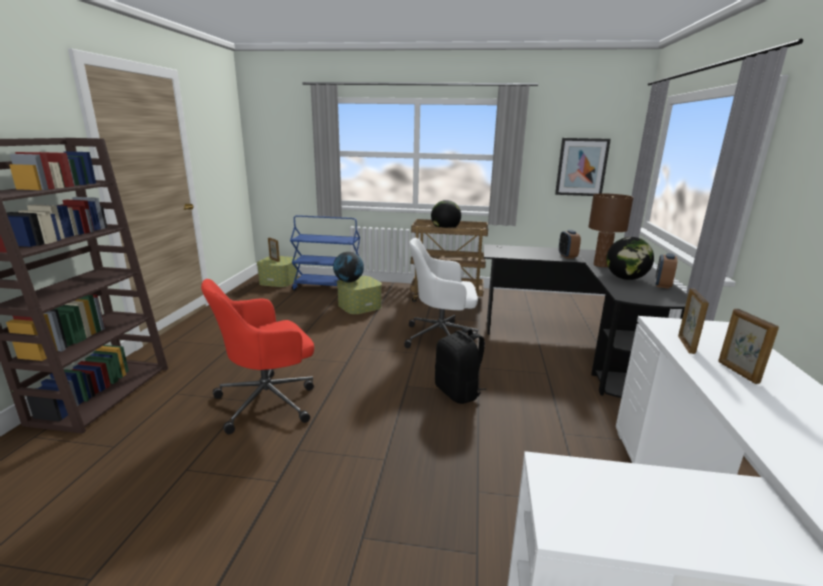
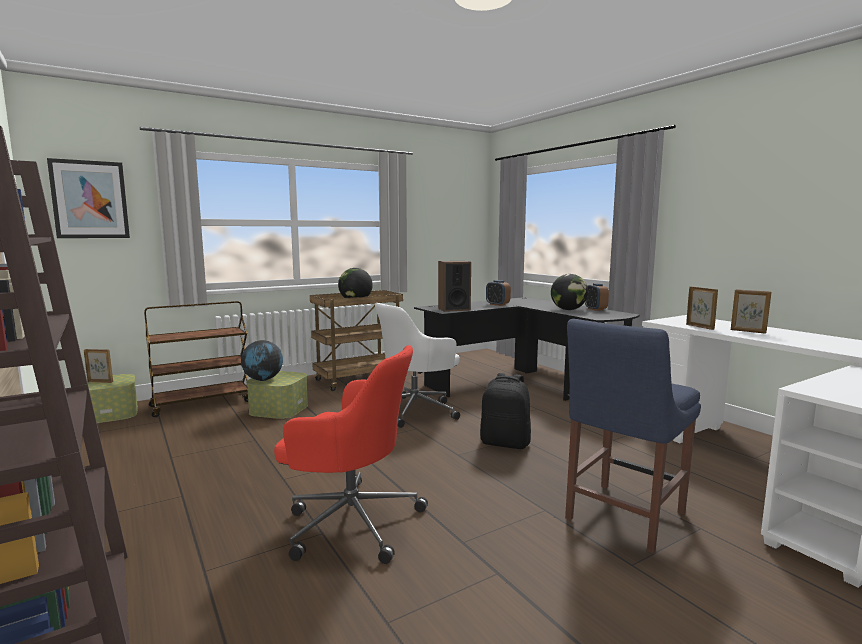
camera: 40 degrees left, 10 degrees down
red office chair [201,279,314,434] -> red office chair turned 90 degrees counterclockwise [274,345,428,564]
blue cart [290,215,360,291] -> brown cart [144,301,248,417]
picture [555,138,611,196] -> picture moved to [47,158,130,238]
brown table lamp [588,193,634,267] -> none
none -> speaker [438,261,471,312]
none -> blue chair [565,319,701,554]

